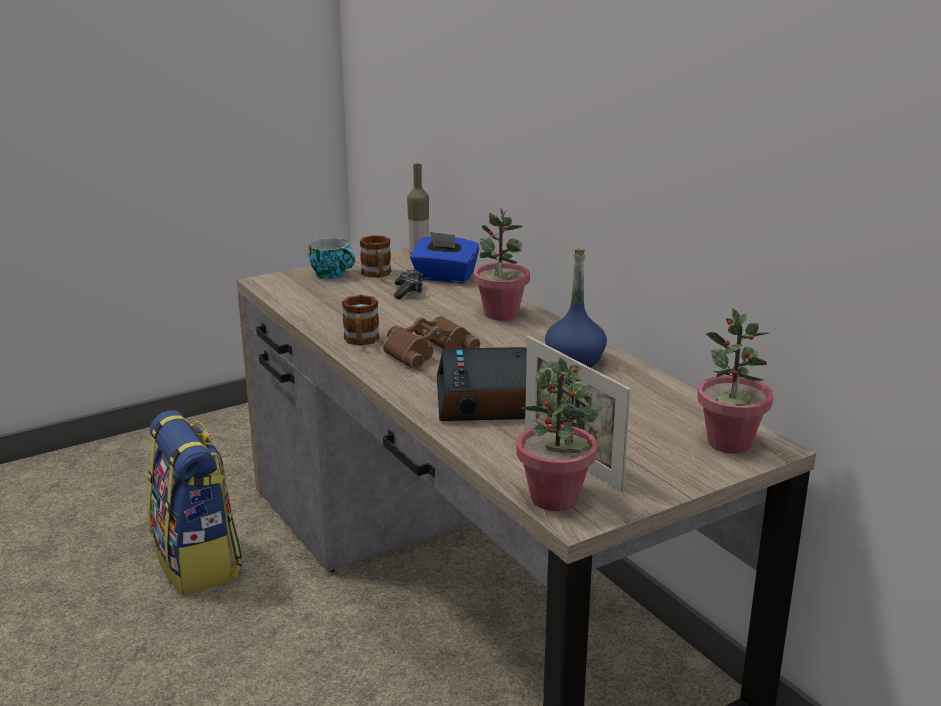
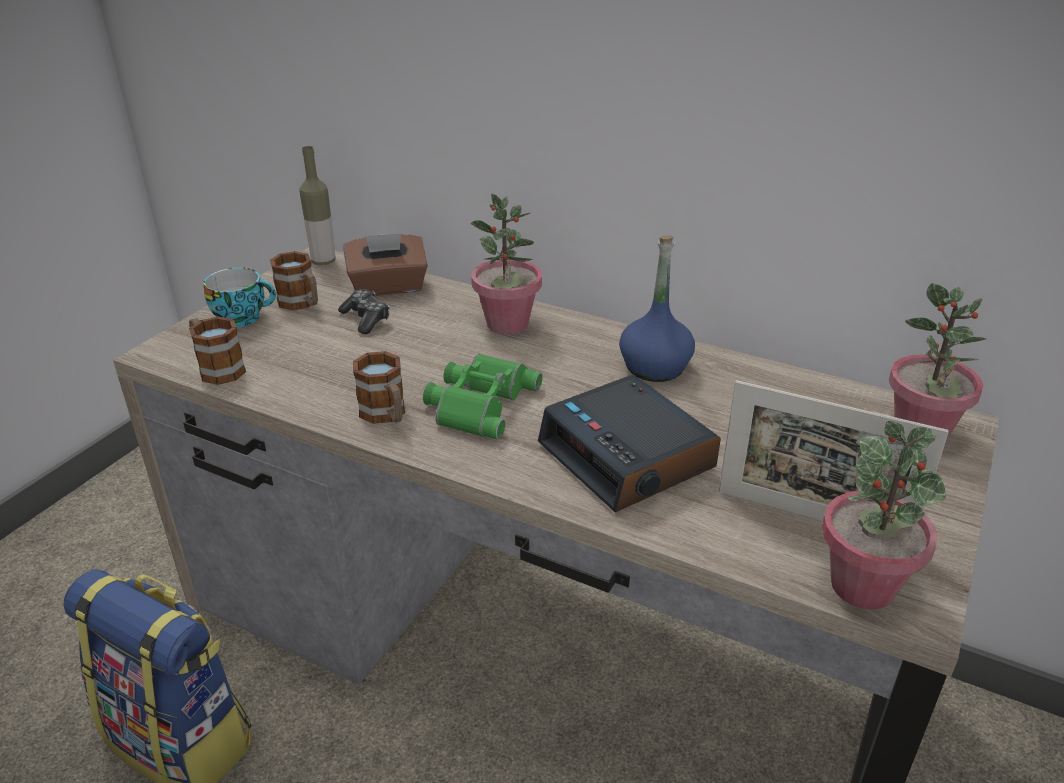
camera: 30 degrees left, 10 degrees up
brown binoculars [383,316,480,369] -> green binoculars [423,353,543,440]
blue tissue box [410,232,480,283] -> brown tissue box [343,234,428,296]
none -> mug [189,316,246,385]

